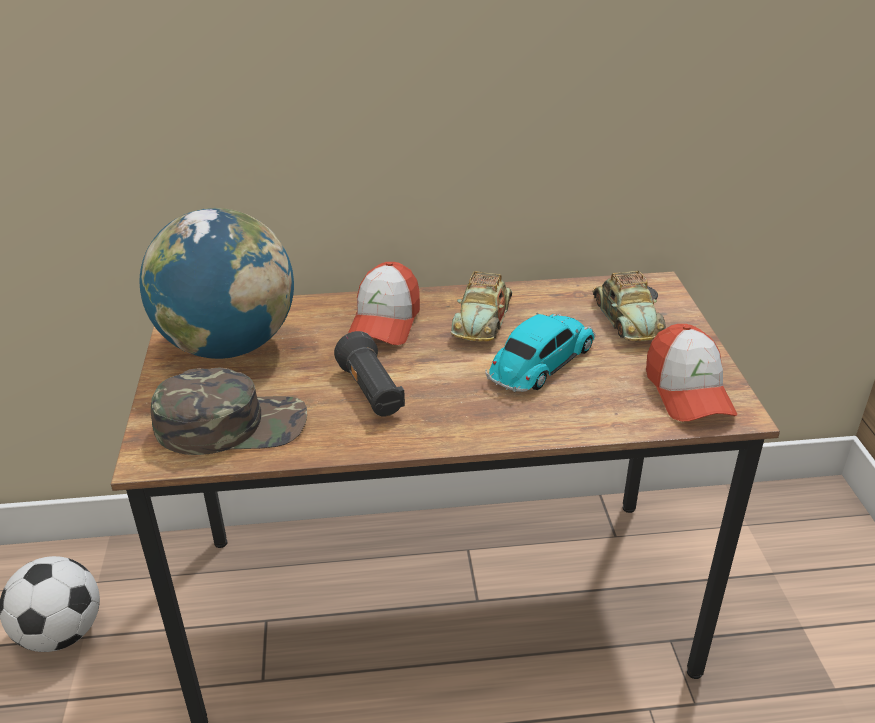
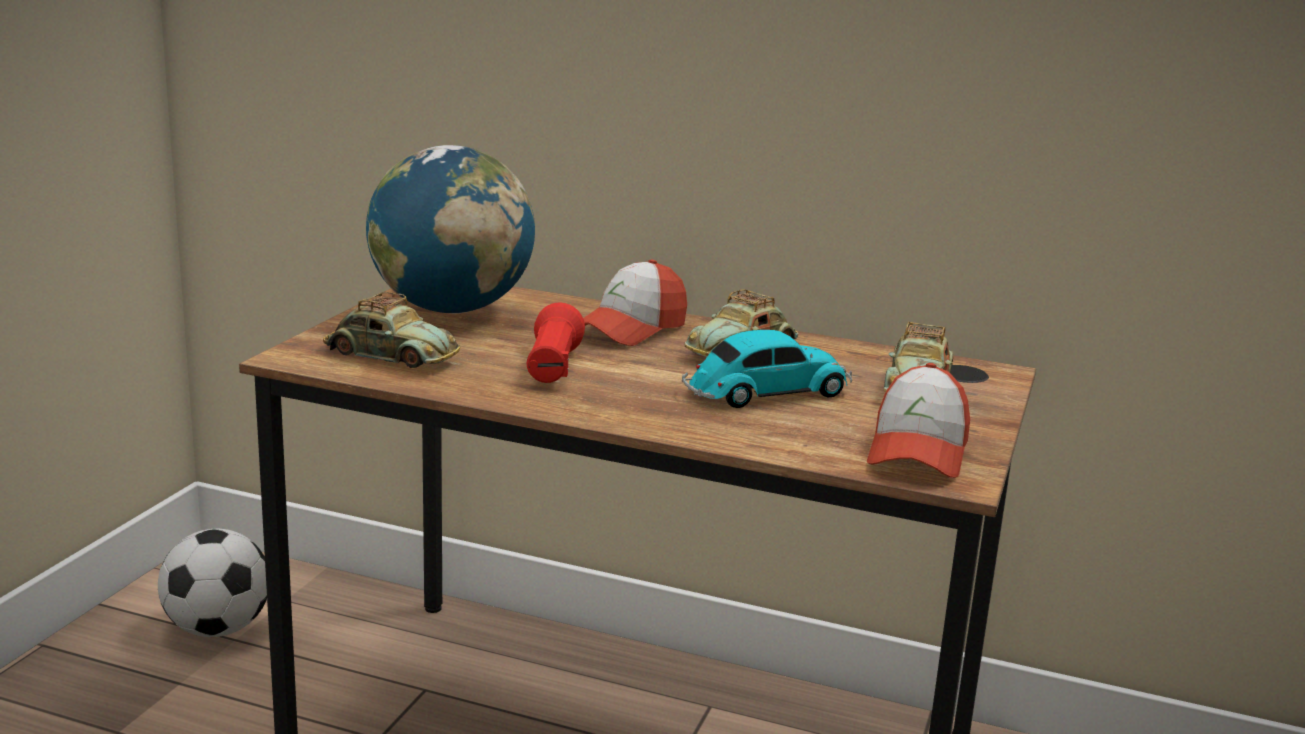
camera: 25 degrees right, 15 degrees down
green cap [151,368,307,455] -> toy car [323,292,460,368]
black flashlight [334,331,405,416] -> red flashlight [527,303,585,383]

